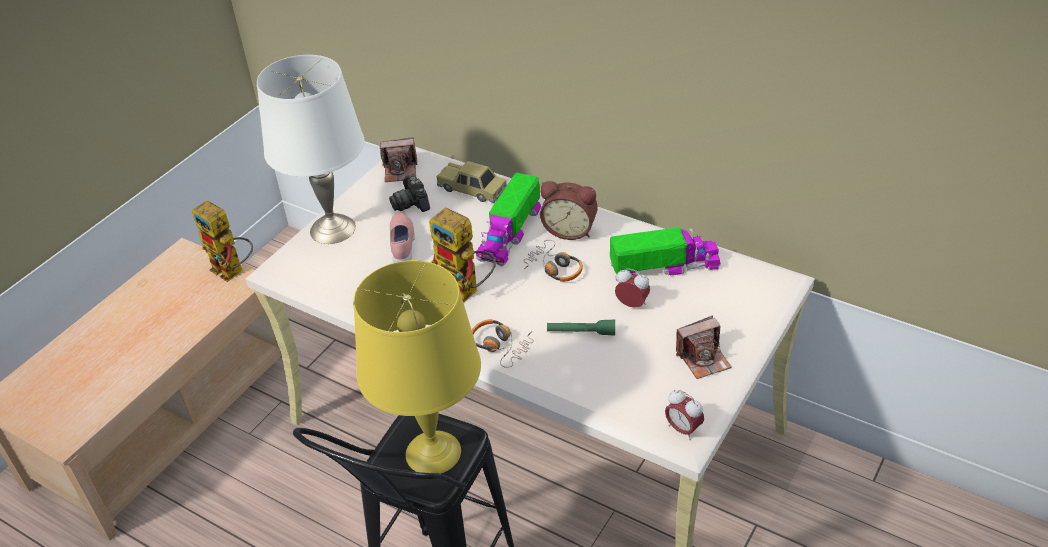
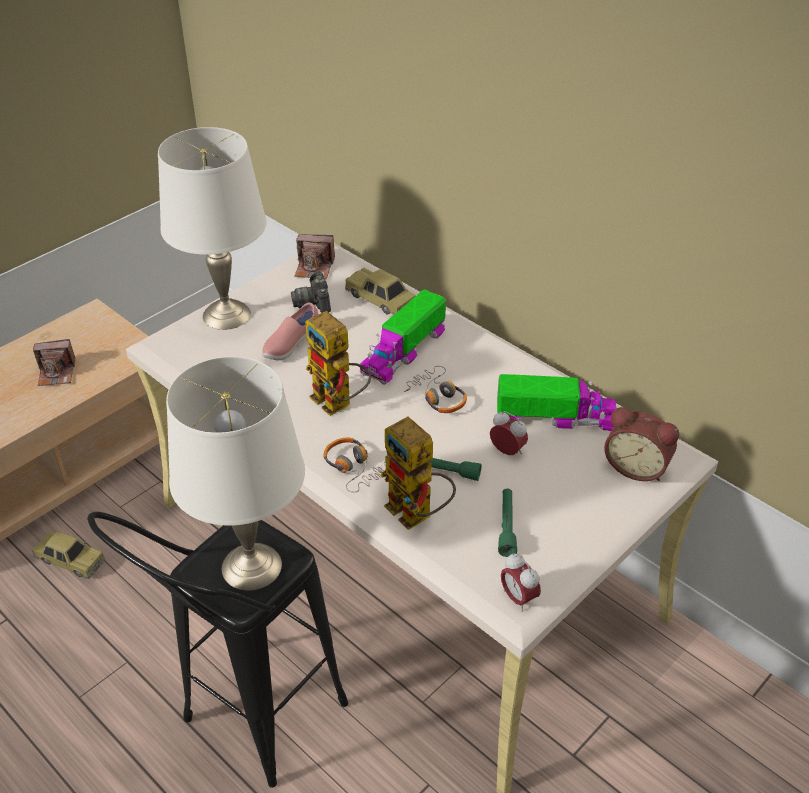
camera: 10 degrees right, 0 degrees up
toy robot [192,200,253,282] -> toy robot moved to [381,417,456,530]
yellow table lamp [353,260,481,474] -> white table lamp [166,356,305,591]
pink shoe [390,212,415,263] -> pink shoe turned 150 degrees counterclockwise [262,303,318,360]
alarm clock [540,181,598,240] -> alarm clock moved to [604,407,679,481]
camera [676,316,732,379] -> camera moved to [33,339,75,386]
none -> toy car [32,531,105,579]
none -> green flashlight [498,489,517,557]

